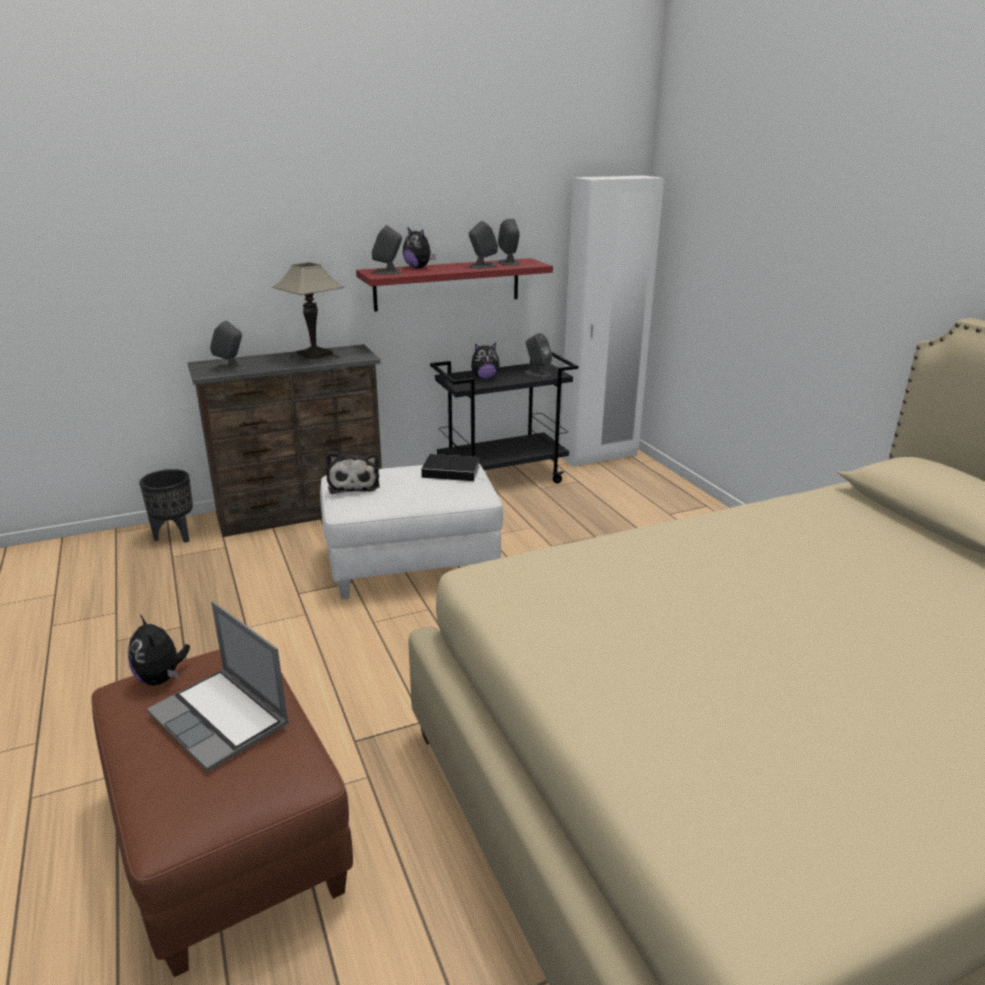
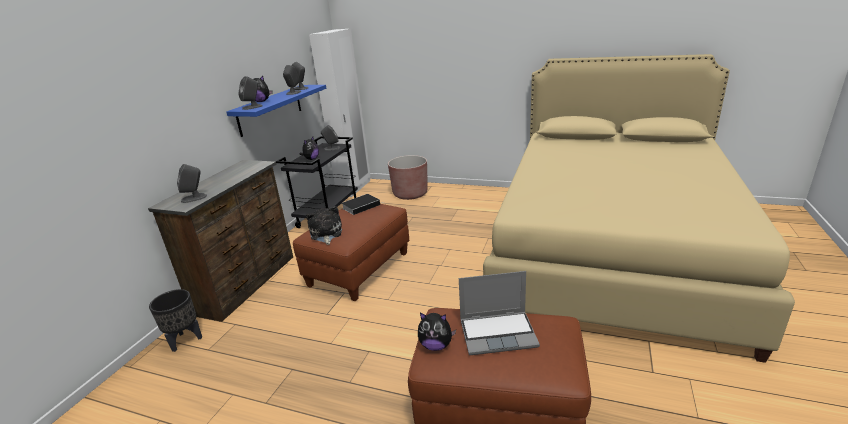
camera: 45 degrees left, 0 degrees up
table lamp [272,262,344,365] -> none
white ottoman [320,464,503,599] -> brown ottoman [293,204,409,301]
plush toy [326,452,380,494] -> plush toy turned 135 degrees counterclockwise [306,206,342,245]
red shelf [356,258,553,312] -> blue shelf [227,85,326,137]
none -> brown planter [388,155,428,200]

